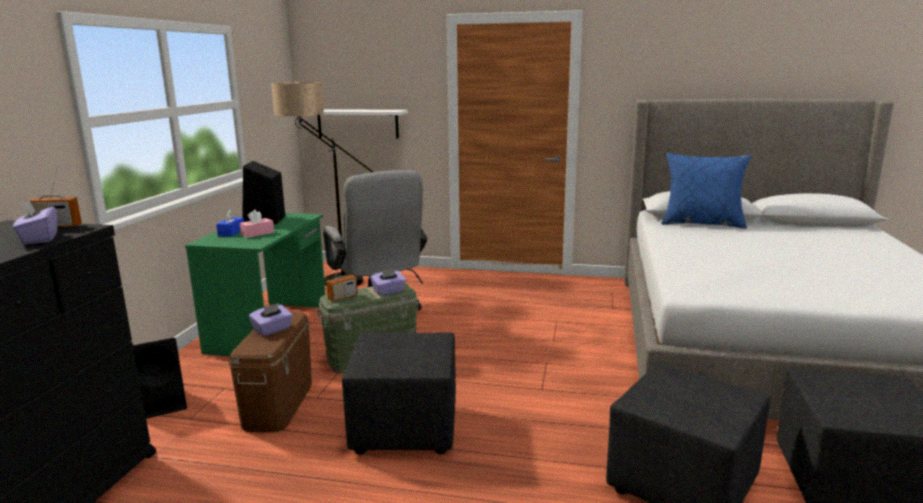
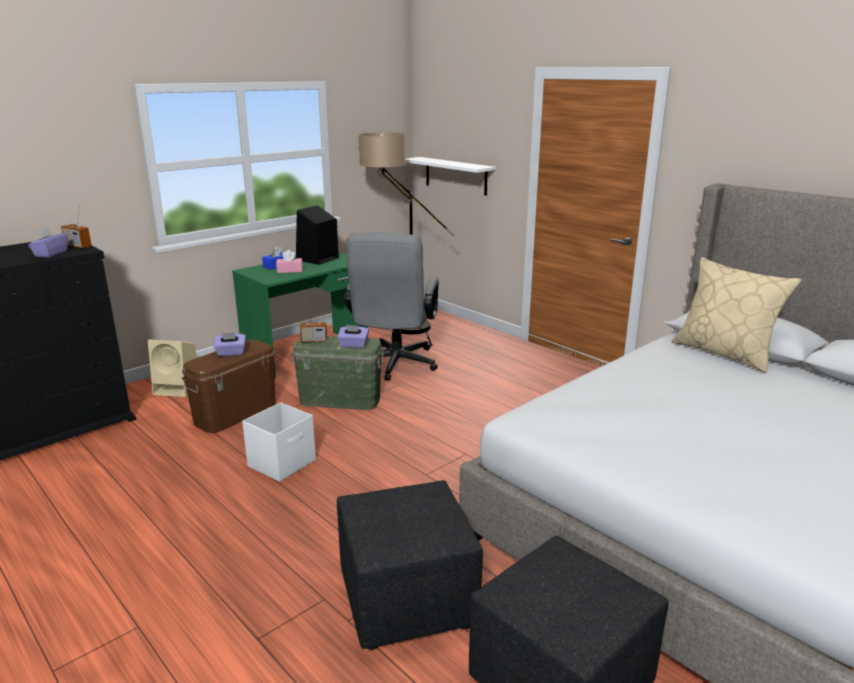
camera: 35 degrees right, 5 degrees up
black speaker [133,338,187,419] -> beige speaker [148,339,197,397]
black ottoman [342,332,456,454] -> white storage box [242,402,316,482]
blue pillow [661,153,751,229] -> beige pillow [672,257,802,373]

